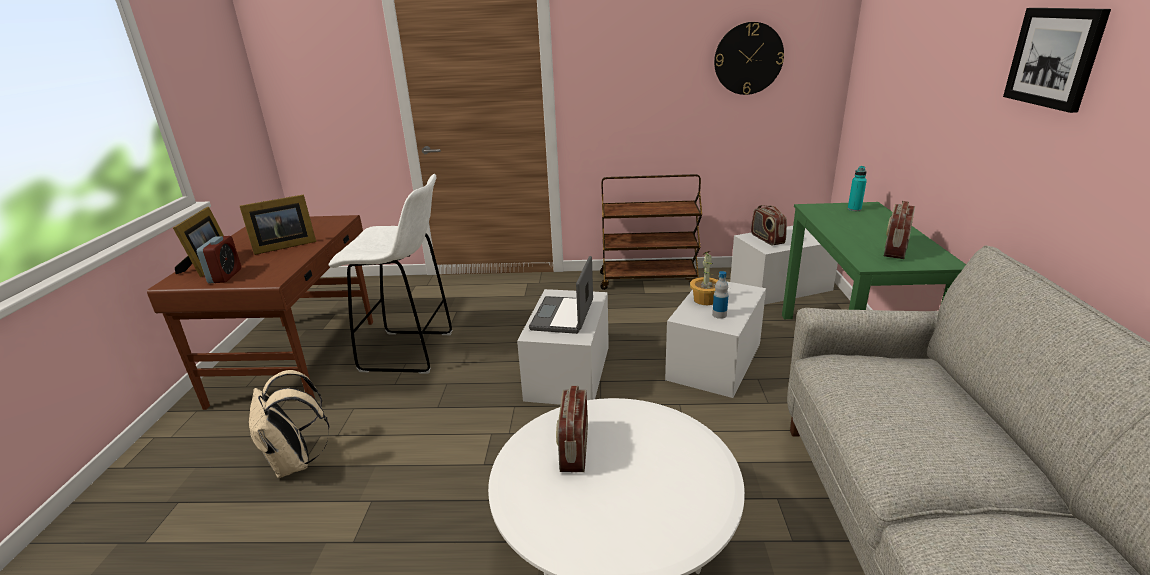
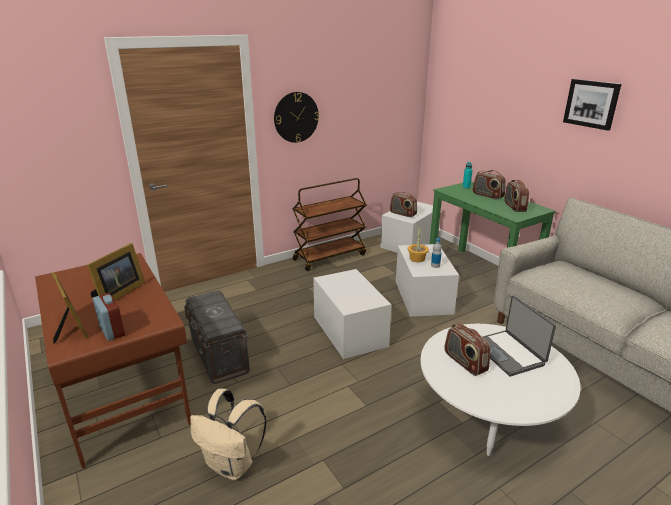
camera: 35 degrees left, 0 degrees up
white stool [328,174,452,374] -> grey storage box [184,290,250,384]
laptop [529,256,593,334] -> laptop moved to [482,295,556,376]
wall clock [714,22,784,95] -> wall clock moved to [274,92,319,143]
none -> radio [473,170,506,200]

